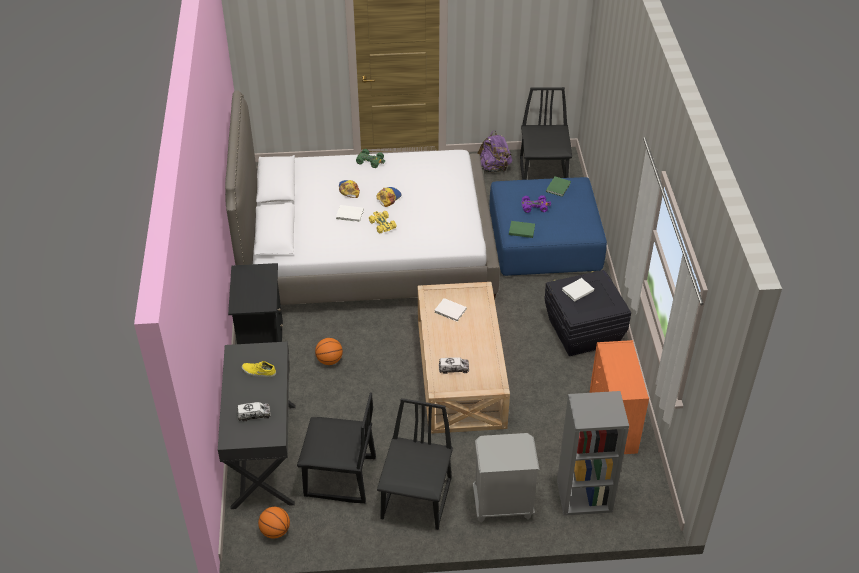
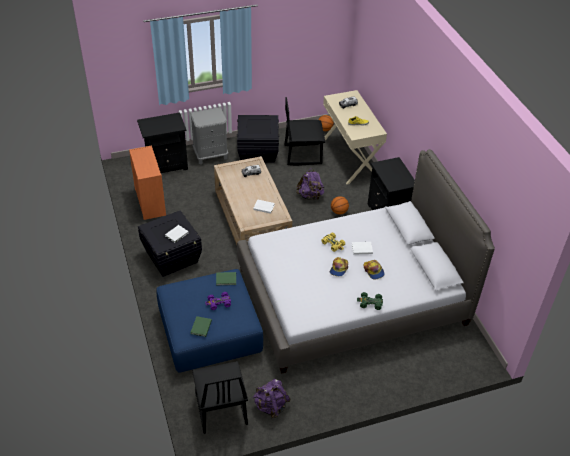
camera: 165 degrees right, 0 degrees up
black desk [218,342,296,509] -> beige desk [323,90,387,184]
black chair [377,398,453,530] -> black storage box [237,115,279,162]
grey bookcase [557,391,629,516] -> black nightstand [137,113,188,173]
none -> purple backpack [296,168,324,200]

